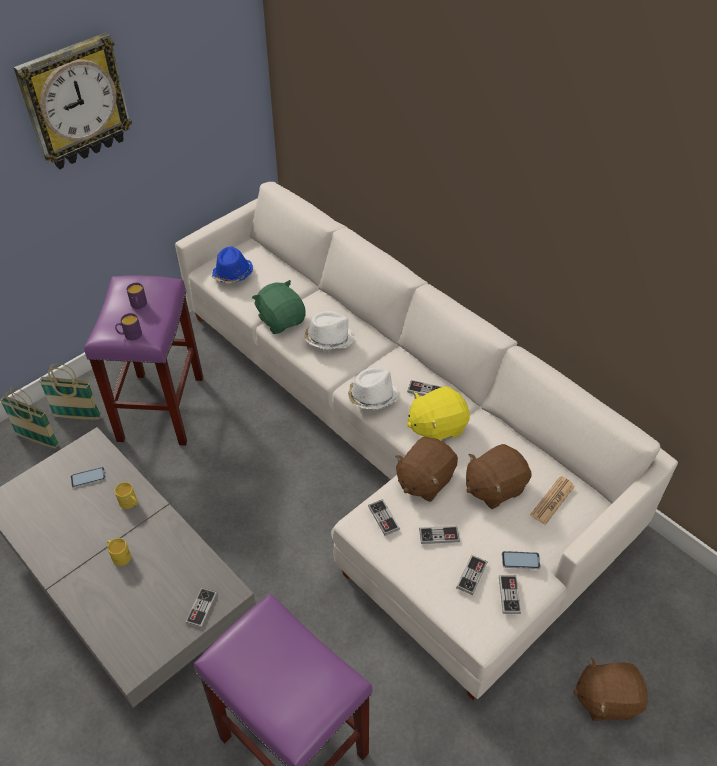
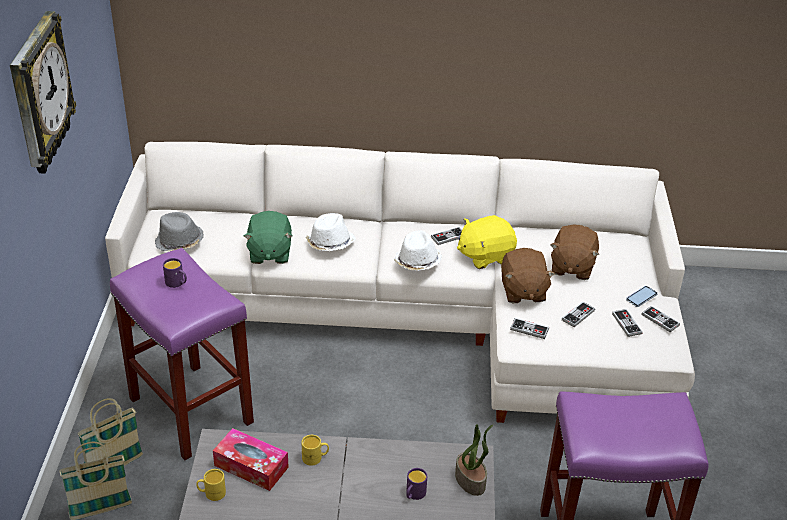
camera: 45 degrees left, 10 degrees down
phone [71,467,106,488] -> tissue box [213,428,289,491]
yellow mug [107,538,131,566] -> yellow mug moved to [196,469,226,501]
purple mug [115,313,142,340] -> purple mug moved to [406,468,427,500]
game controller [185,588,217,628] -> potted plant [455,424,493,496]
blue hat [212,246,253,284] -> grey hat [155,212,204,251]
green plush toy [252,280,306,334] -> green plush toy turned 105 degrees counterclockwise [243,211,293,264]
yellow plush toy [407,386,470,440] -> yellow plush toy turned 45 degrees clockwise [457,215,517,269]
newspaper [530,476,575,525] -> none
brown plush toy [573,658,648,721] -> none

